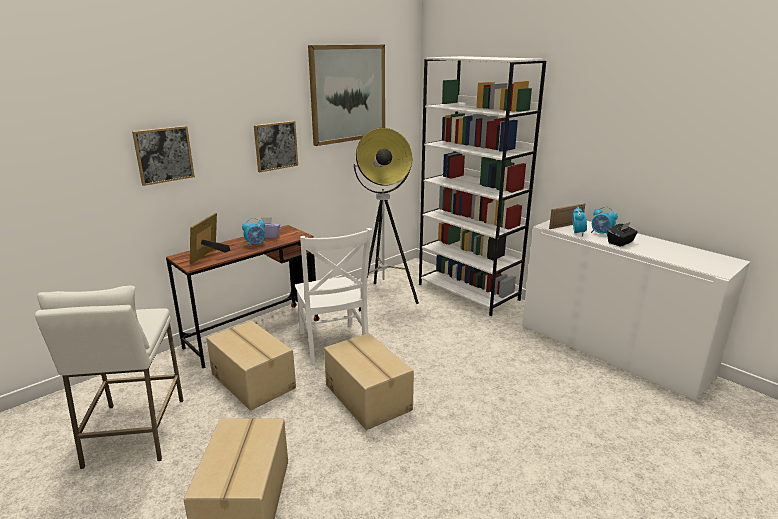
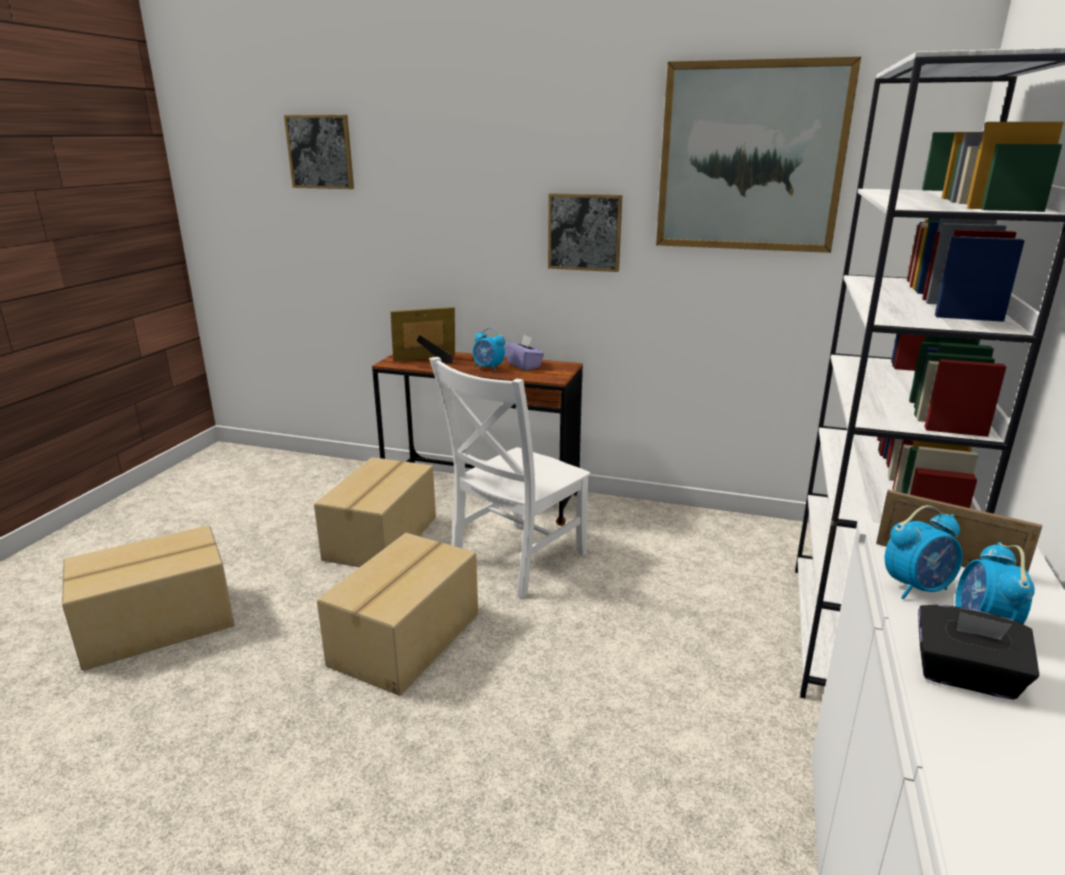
camera: 60 degrees right, 0 degrees up
white stool [35,286,183,469] -> none
picture [132,126,195,186] -> picture moved to [284,115,354,189]
floor lamp [353,128,419,311] -> none

